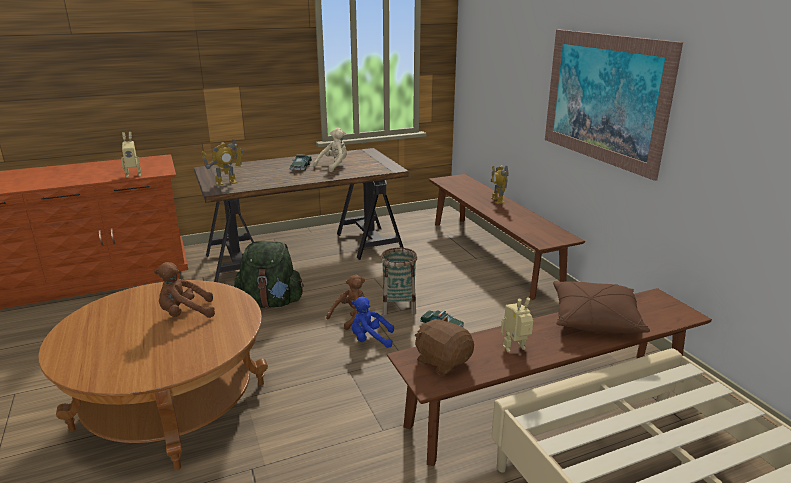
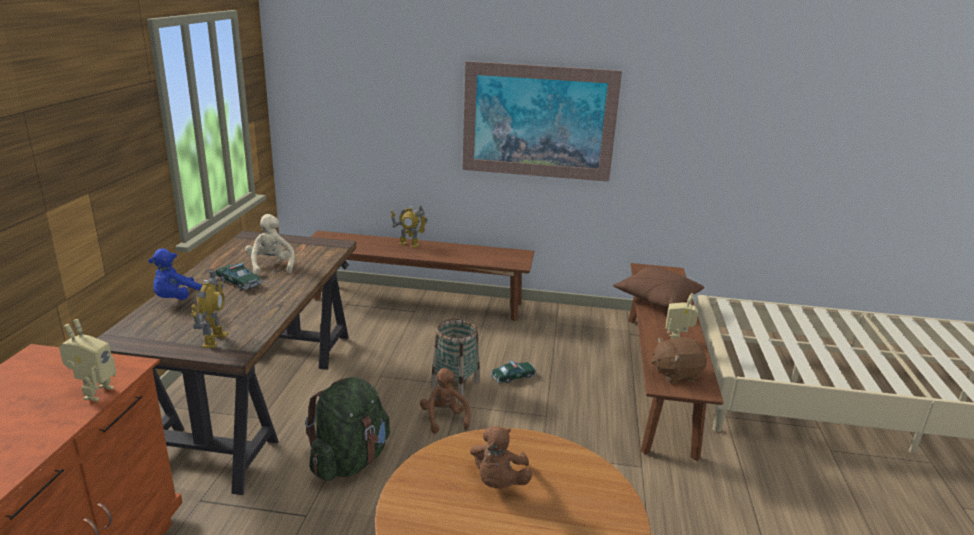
camera: 60 degrees left, 0 degrees up
blue plush toy [352,297,394,348] -> blue plush toy moved to [148,248,202,300]

